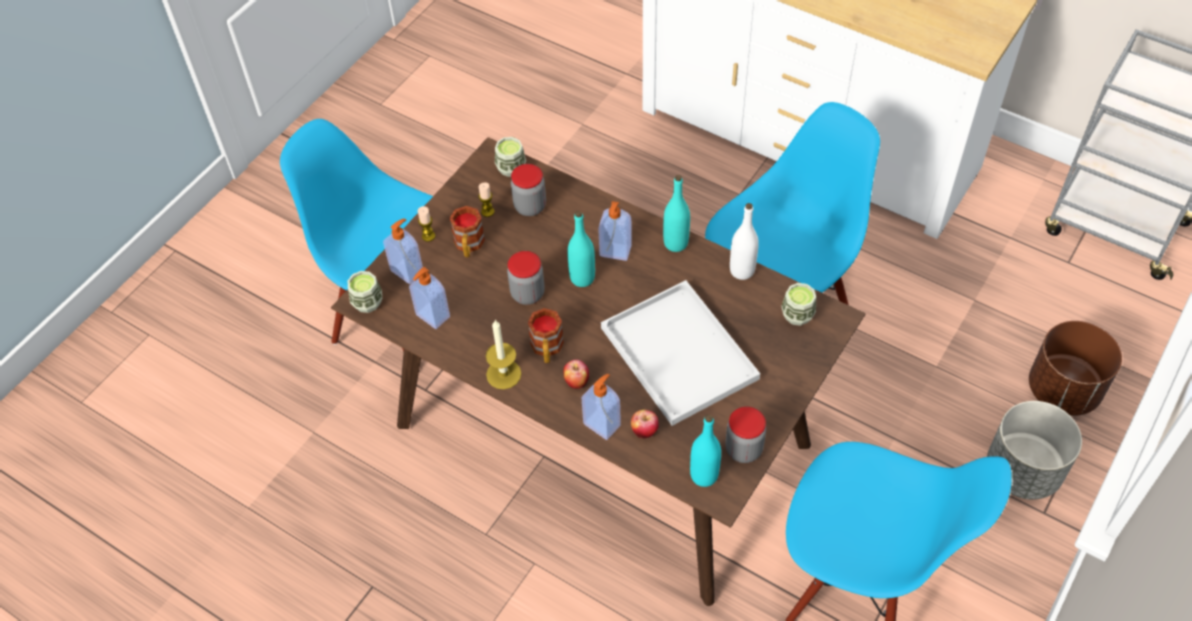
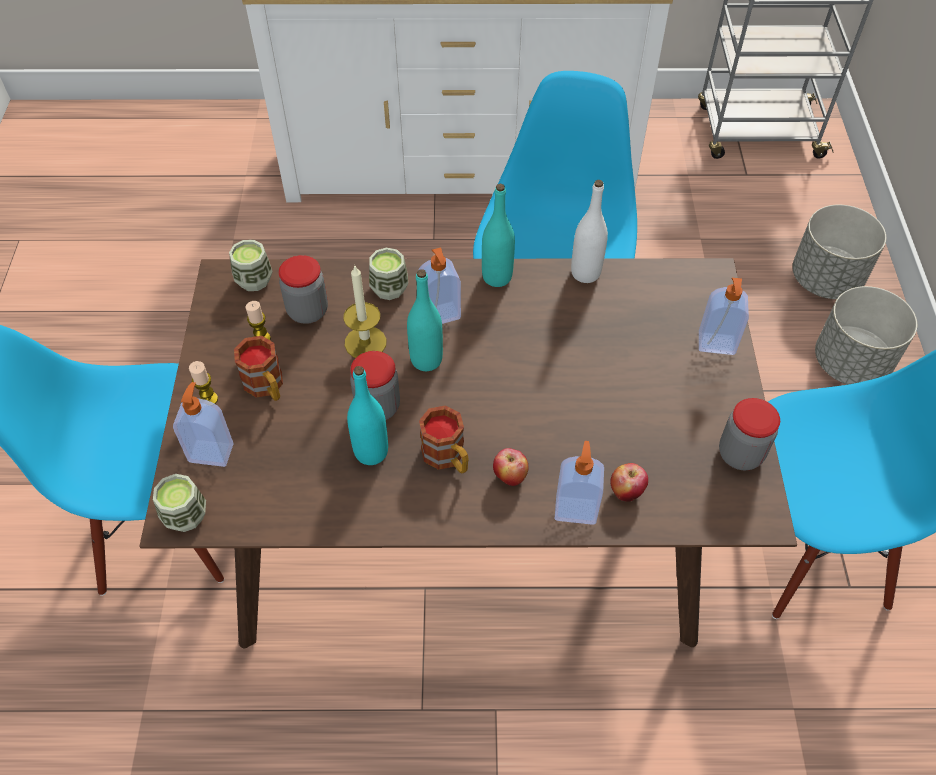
camera: 35 degrees left, 0 degrees up
soap dispenser [409,267,450,329] -> soap dispenser moved to [699,278,749,355]
candle [486,320,522,389] -> candle moved to [343,266,386,358]
white tray [601,280,760,426] -> none
turquoise bottle [690,414,721,487] -> turquoise bottle moved to [347,366,388,465]
cup [781,283,816,326] -> cup moved to [369,248,408,300]
brown planter [1029,321,1122,416] -> grey planter [792,205,886,299]

